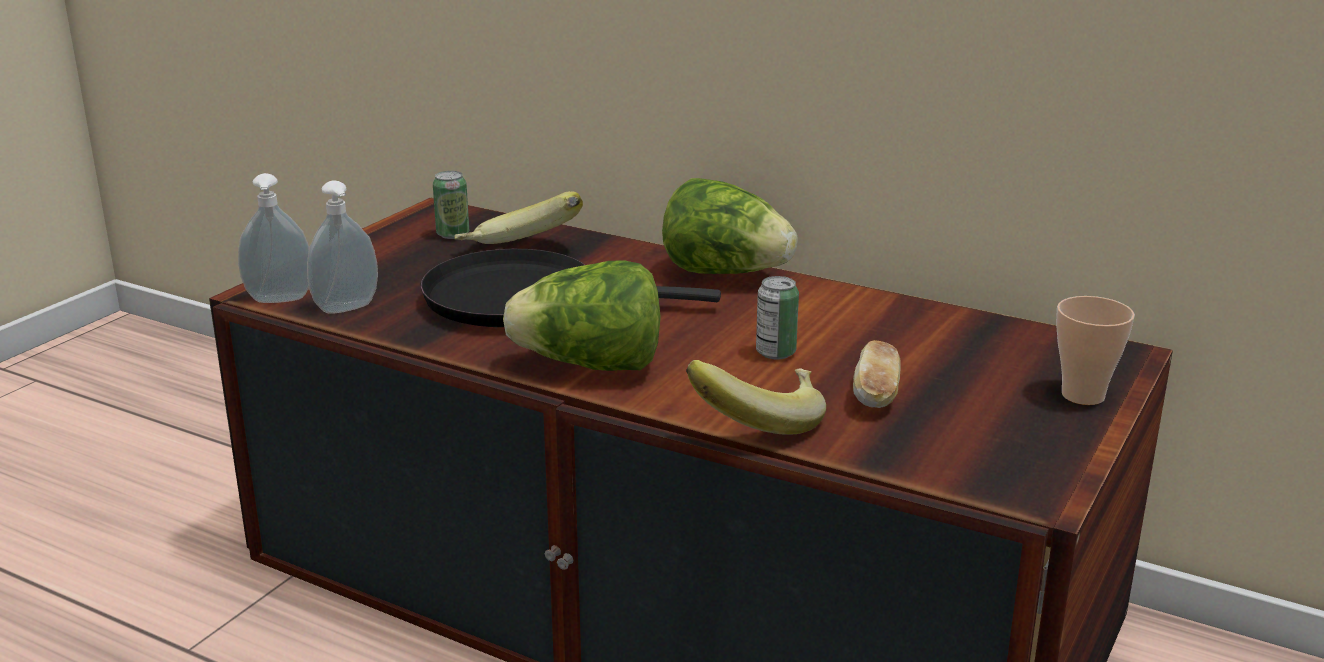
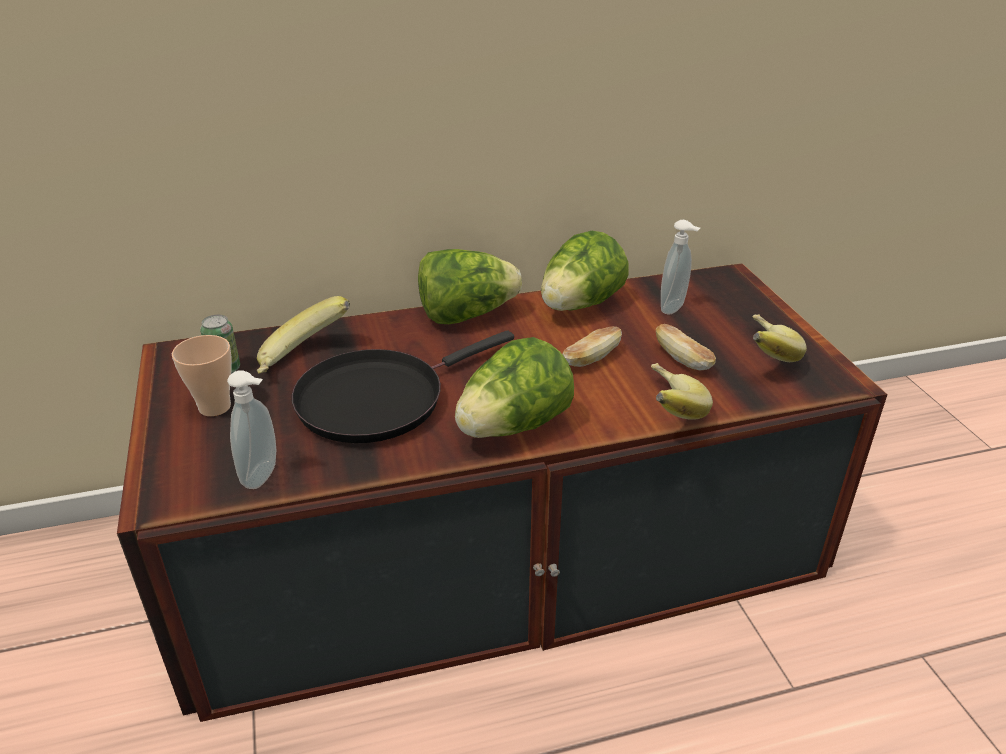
camera: 45 degrees left, 10 degrees up
soap dispenser [238,173,309,303] -> soap dispenser moved to [661,220,700,314]
can [756,276,799,359] -> bread [562,326,622,367]
cup [1056,296,1135,405] -> cup moved to [172,335,232,416]
none -> lettuce [541,231,629,311]
none -> banana [752,314,807,362]

